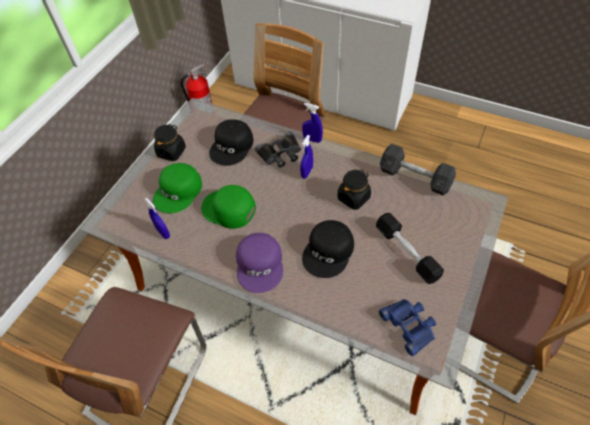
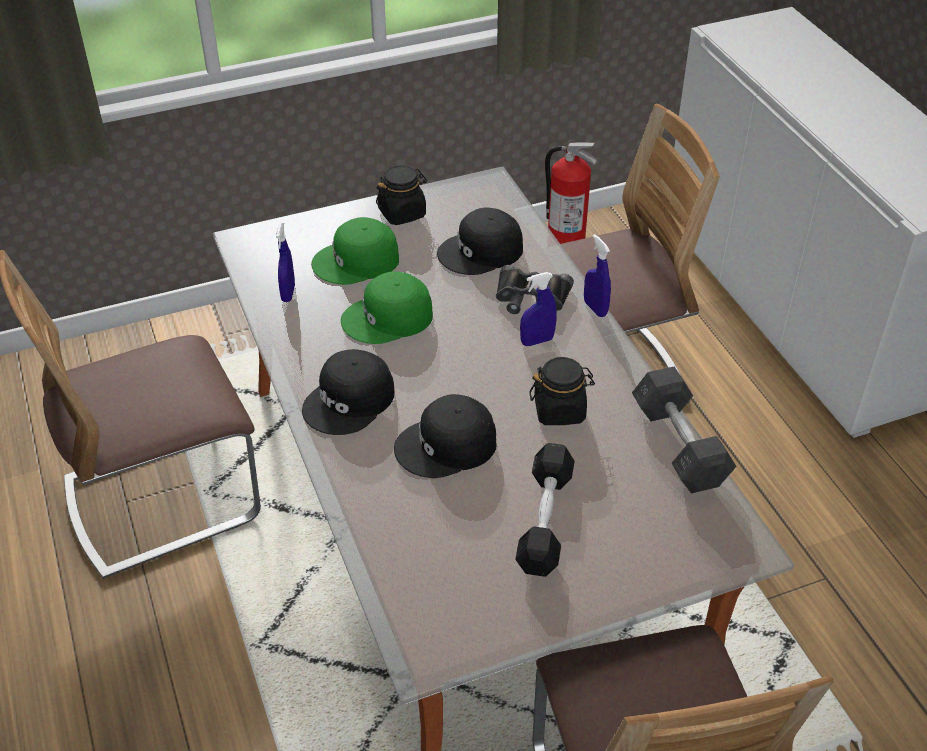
camera: 40 degrees right, 10 degrees down
green cap [201,185,256,229] -> green cap turned 90 degrees counterclockwise [341,271,433,344]
purple cap [236,233,283,293] -> black cap [302,349,395,435]
blue binoculars [379,299,436,356] -> none

